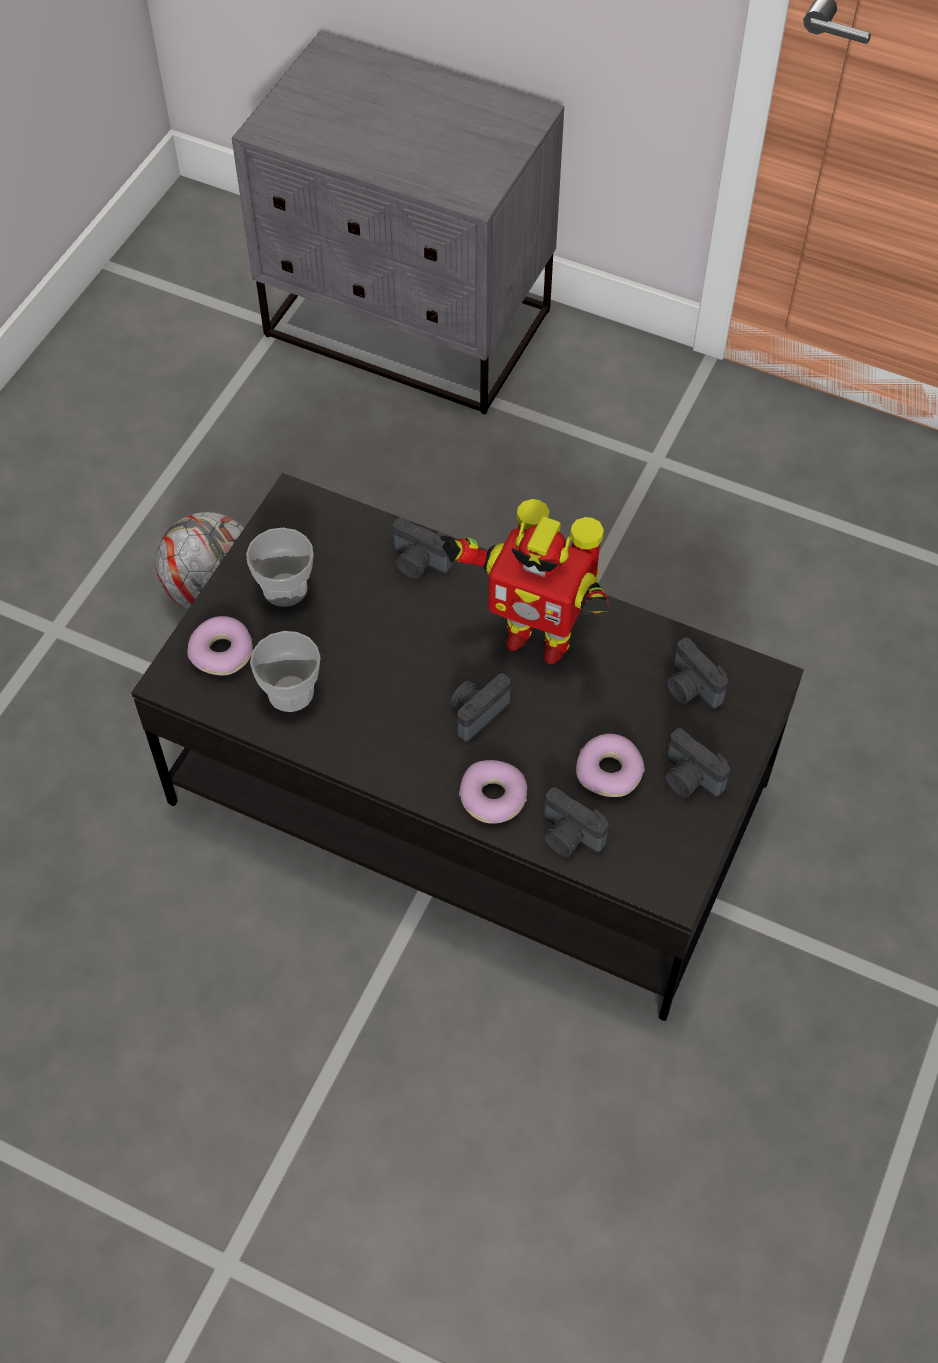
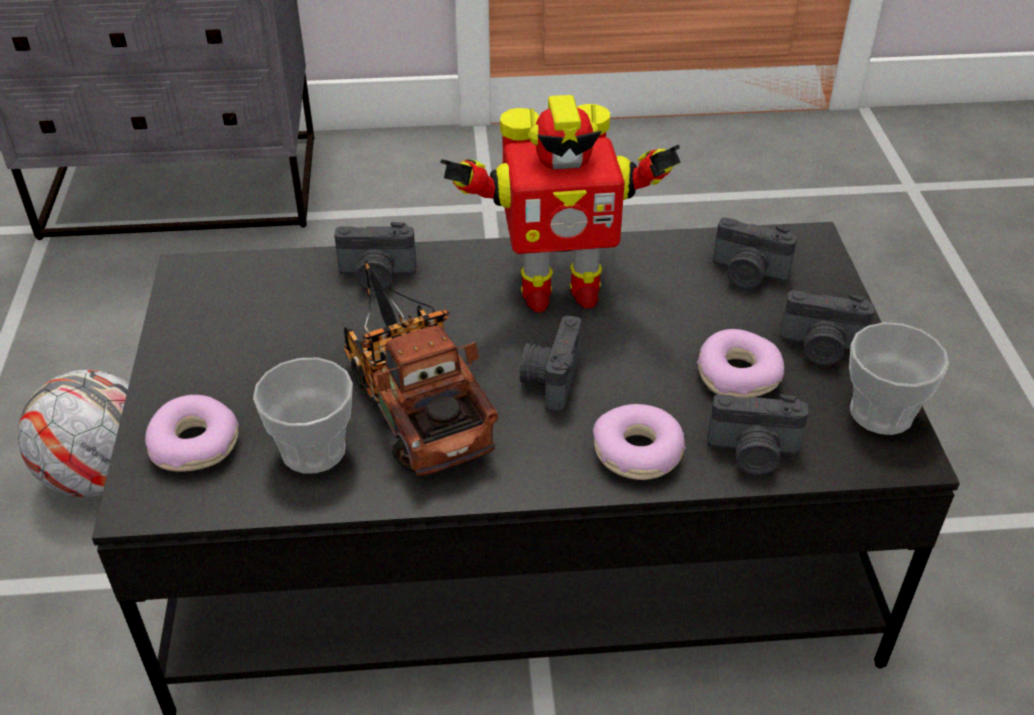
camera: 30 degrees left, 15 degrees down
cup [246,528,314,607] -> cup moved to [849,322,949,435]
none -> toy truck [344,260,498,476]

